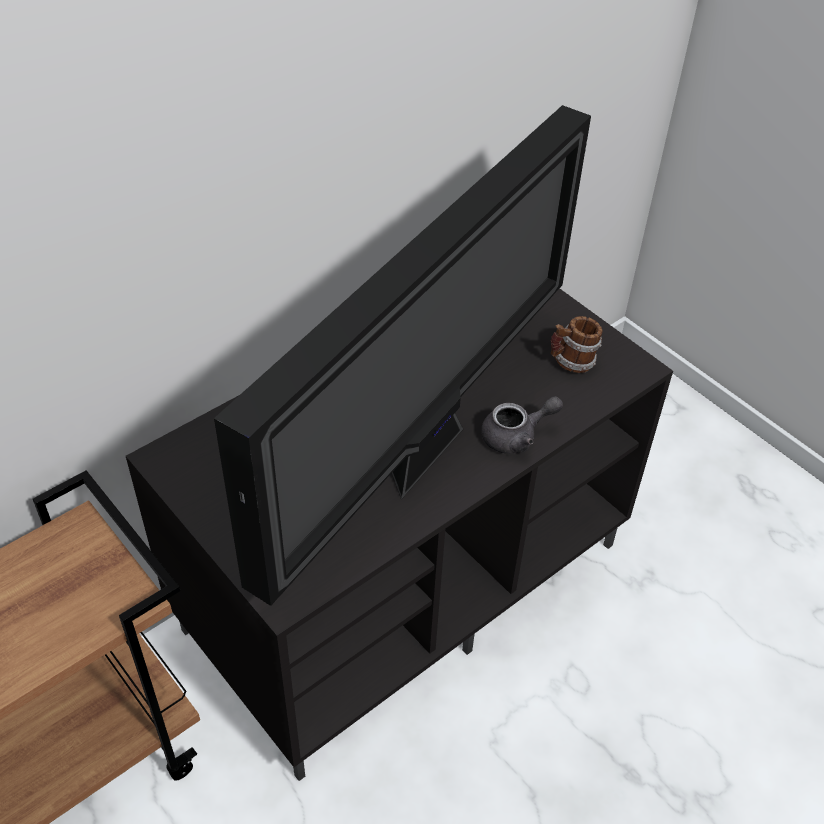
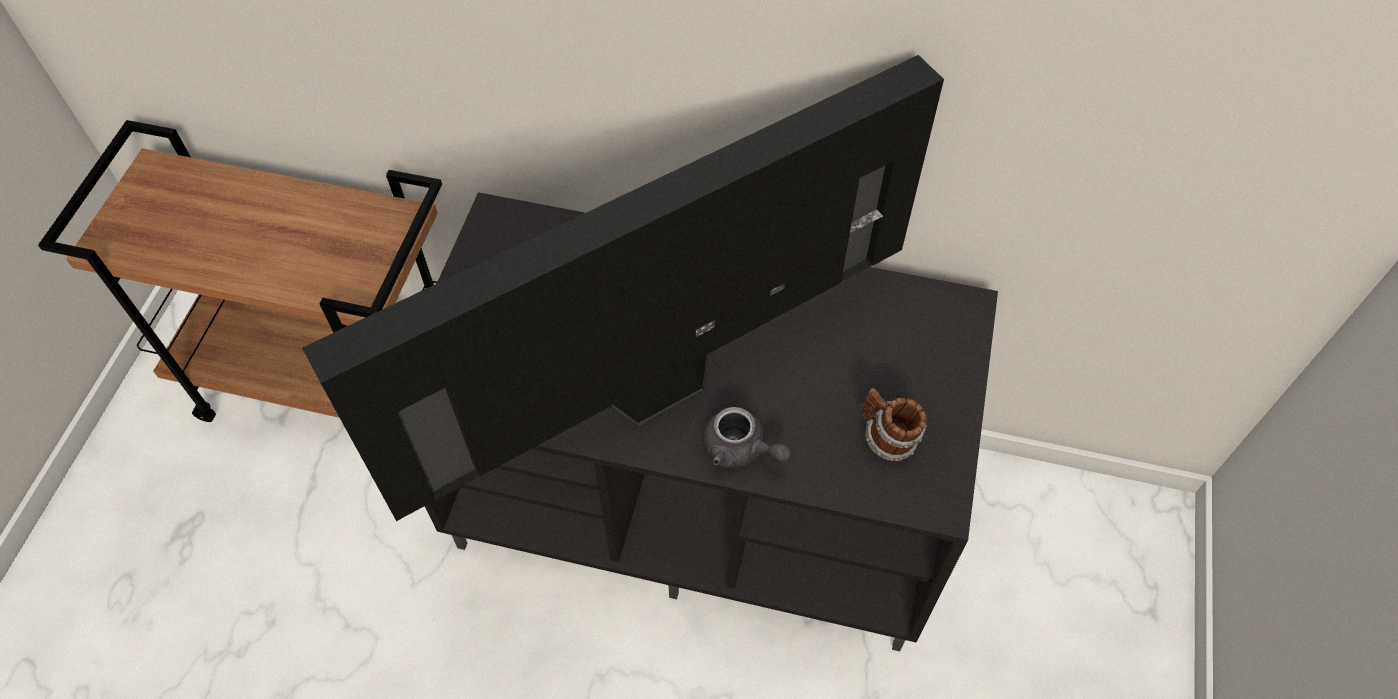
camera: 55 degrees right, 10 degrees up
television [214,105,591,606] -> television turned 150 degrees clockwise [302,55,944,521]

